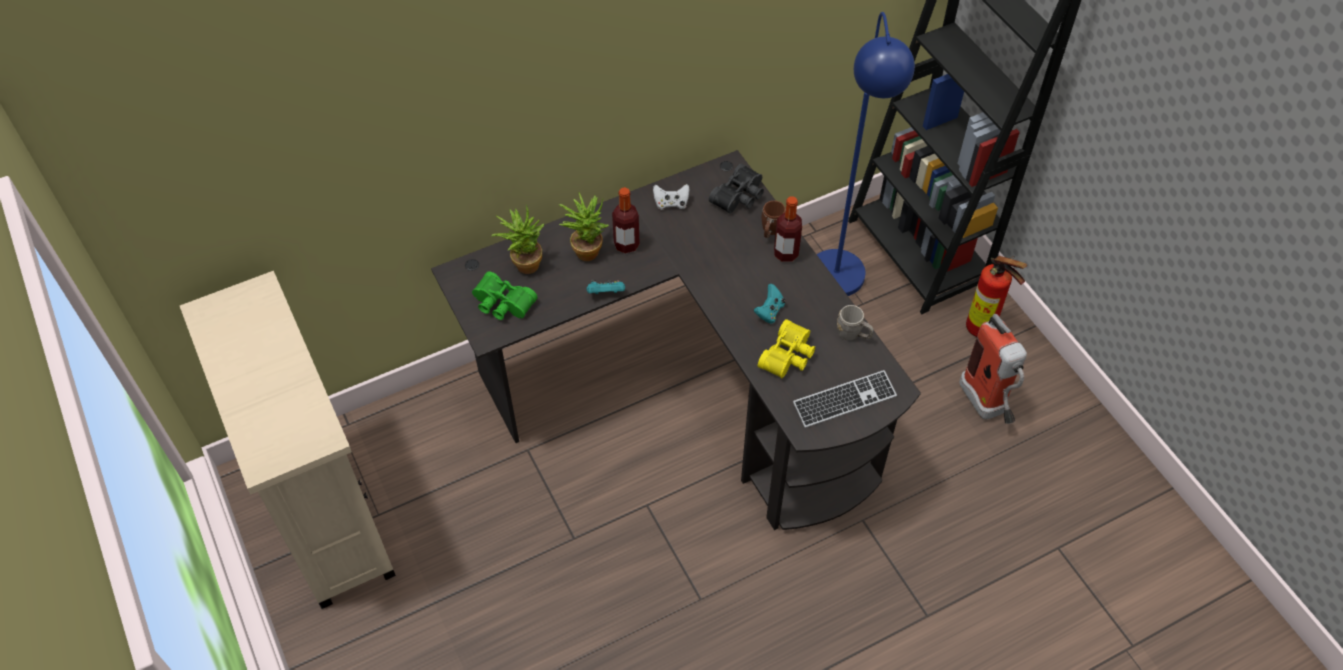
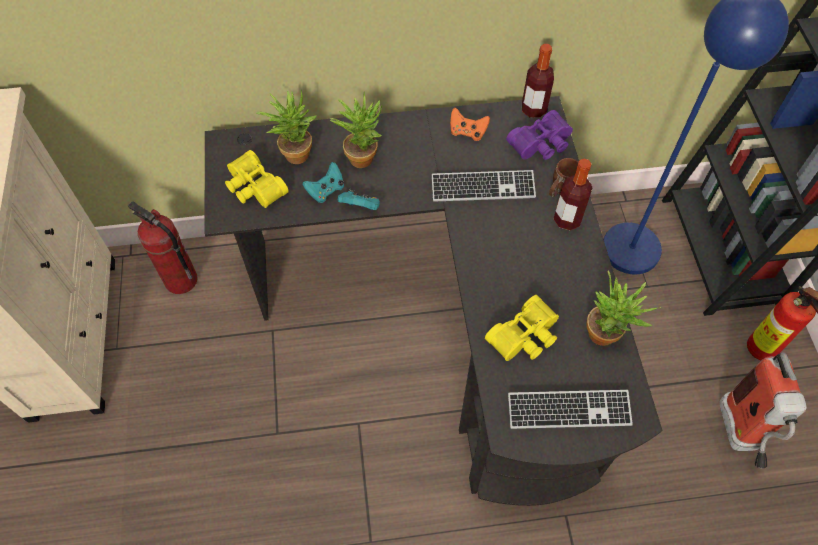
camera: 20 degrees right, 5 degrees up
green binoculars [472,272,538,320] -> yellow binoculars [225,150,289,208]
bottle [612,187,640,254] -> bottle moved to [522,44,554,118]
white game controller [653,184,690,209] -> orange game controller [450,108,490,141]
black binoculars [709,164,764,214] -> purple binoculars [506,110,573,160]
turquoise game controller [754,284,786,324] -> turquoise game controller moved to [303,162,344,203]
grey mug [837,305,874,341] -> potted plant [586,271,661,346]
none -> fire extinguisher [128,201,198,294]
none -> keyboard [431,170,536,202]

